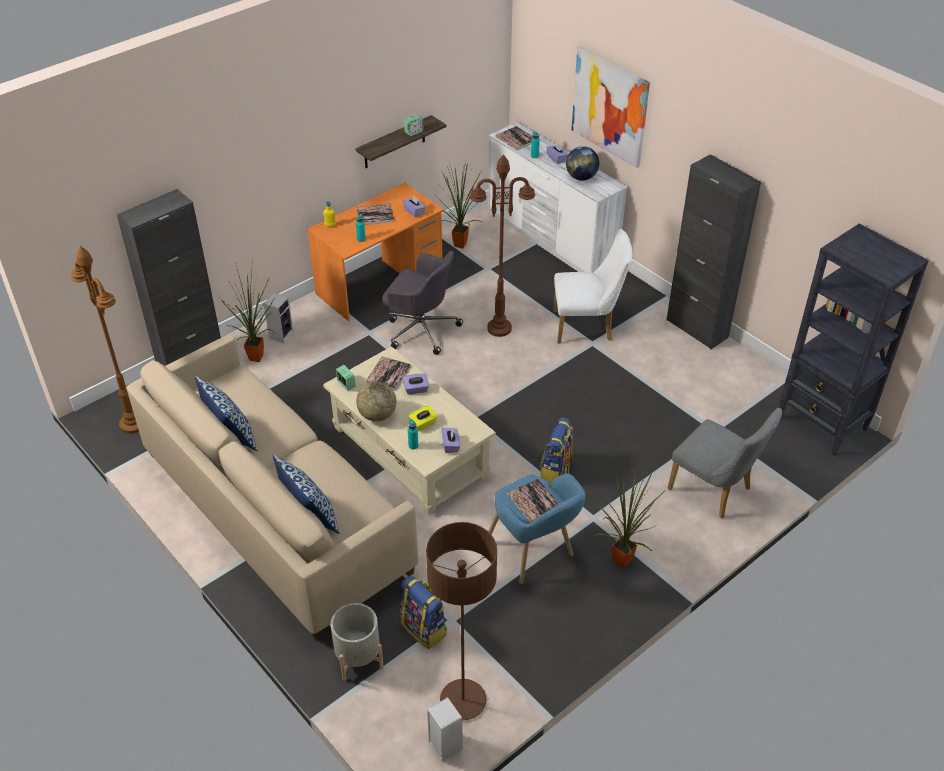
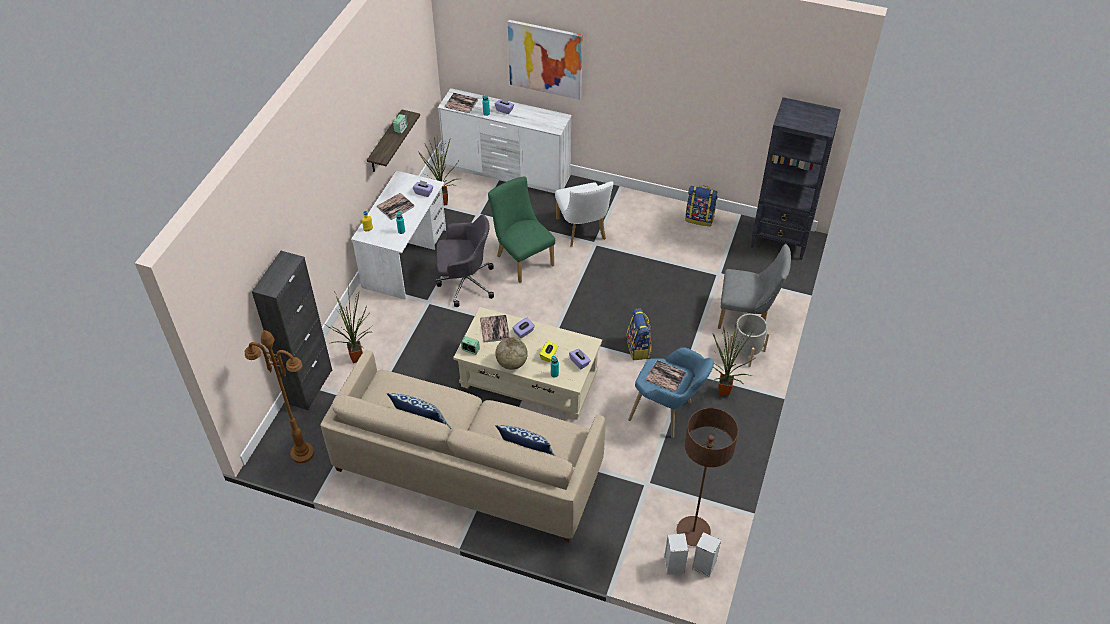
camera: 30 degrees left, 5 degrees up
speaker [264,293,294,343] -> speaker moved to [664,533,688,575]
orange desk [307,183,444,322] -> white desk [351,171,446,300]
grey planter [330,603,384,681] -> grey planter moved to [729,314,769,367]
backpack [400,576,447,649] -> backpack moved to [685,185,718,226]
brown floor lamp [470,154,535,337] -> green chair [488,177,555,283]
white chair [553,229,633,343] -> white chair turned 105 degrees clockwise [555,181,613,247]
globe [566,146,599,181] -> none
black cabinet [666,154,761,349] -> none

